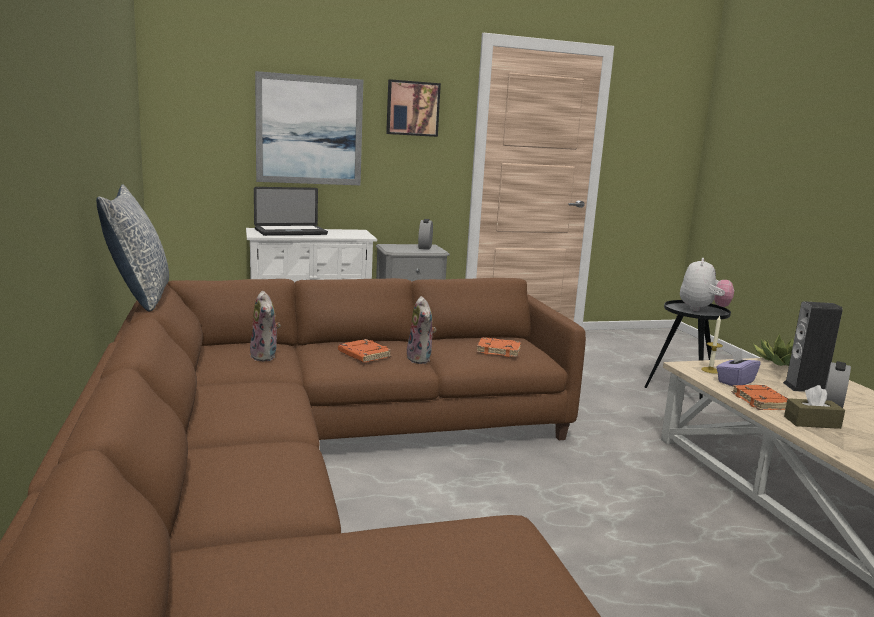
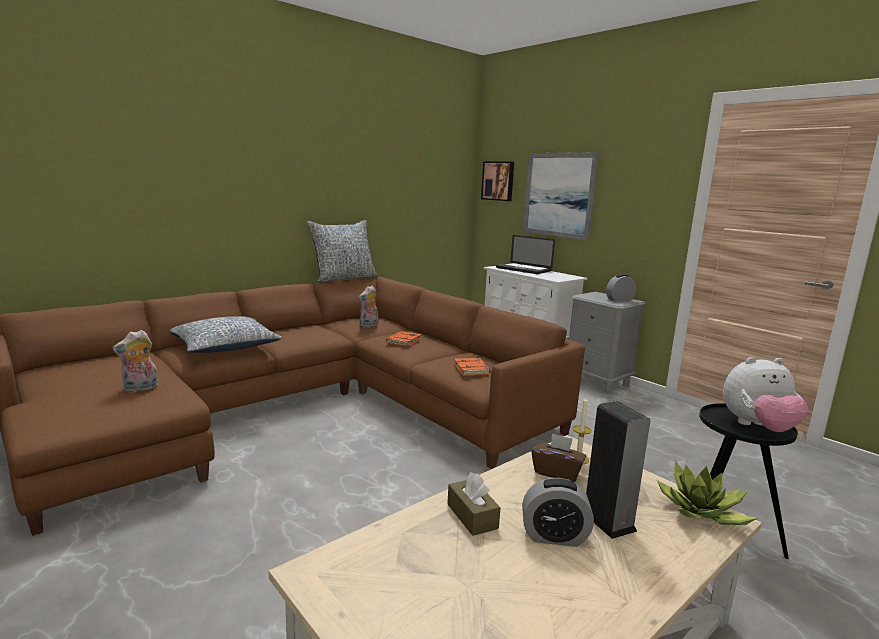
camera: 65 degrees right, 0 degrees up
picture [386,79,441,137] -> picture moved to [481,162,514,201]
plush toy [407,296,436,364] -> plush toy moved to [112,330,158,393]
purple tissue box [716,349,761,386] -> brown tissue box [531,433,586,482]
orange book [732,385,788,410] -> none
none -> pillow [169,316,282,353]

